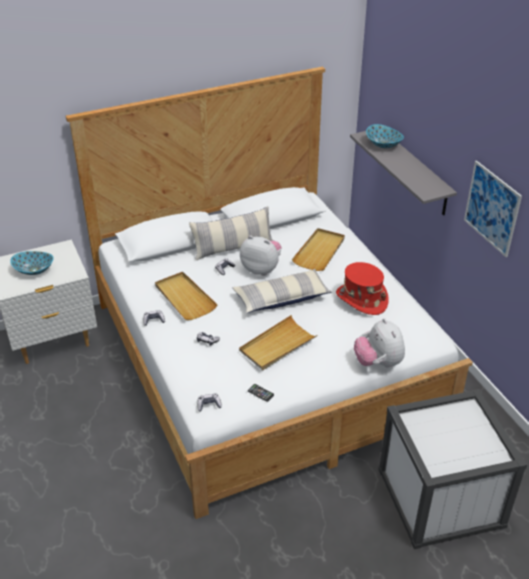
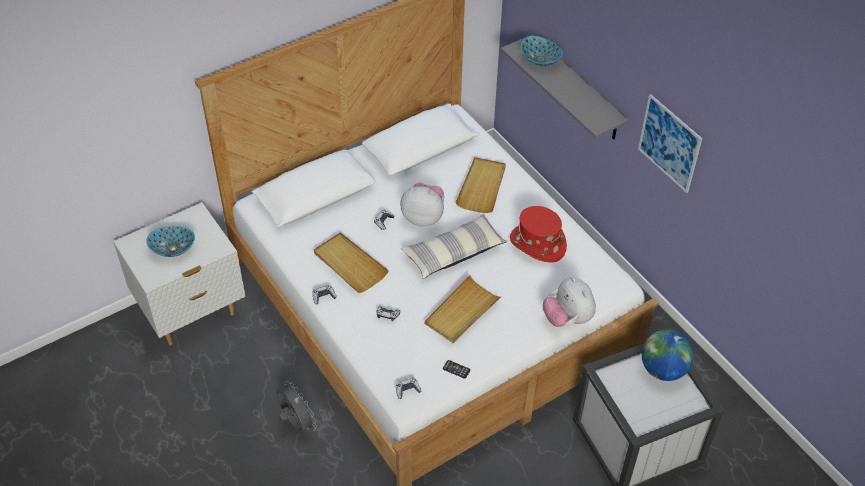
camera: 10 degrees left, 10 degrees up
pillow [189,206,273,260] -> none
none -> grey fan [276,381,317,434]
none -> globe [642,330,694,381]

